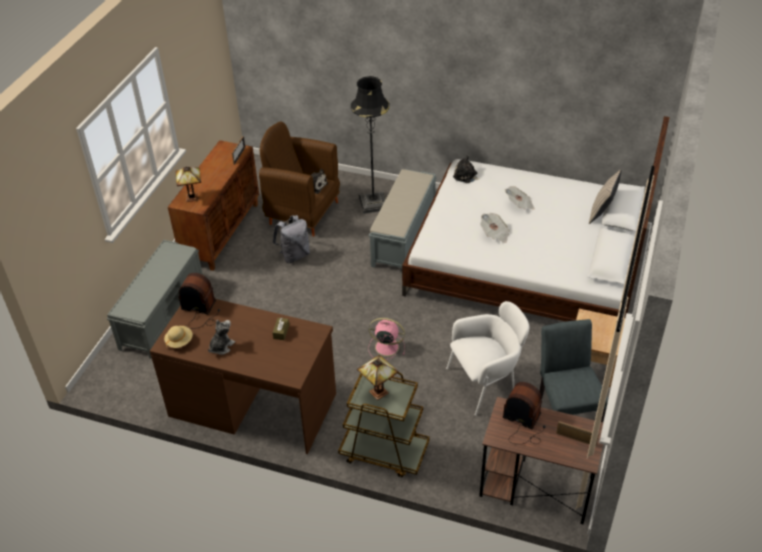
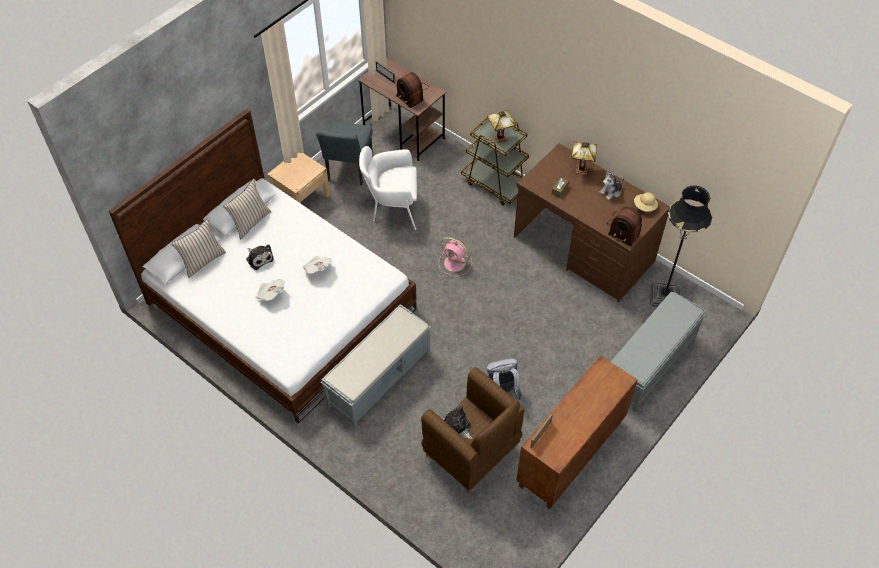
camera: 160 degrees left, 10 degrees up
table lamp [176,167,201,202] -> table lamp moved to [572,141,597,175]
black floor lamp [351,76,390,214] -> black floor lamp moved to [650,186,712,307]
plush toy [453,155,479,183] -> plush toy moved to [246,244,274,270]
none -> beige pillow [223,179,271,239]

